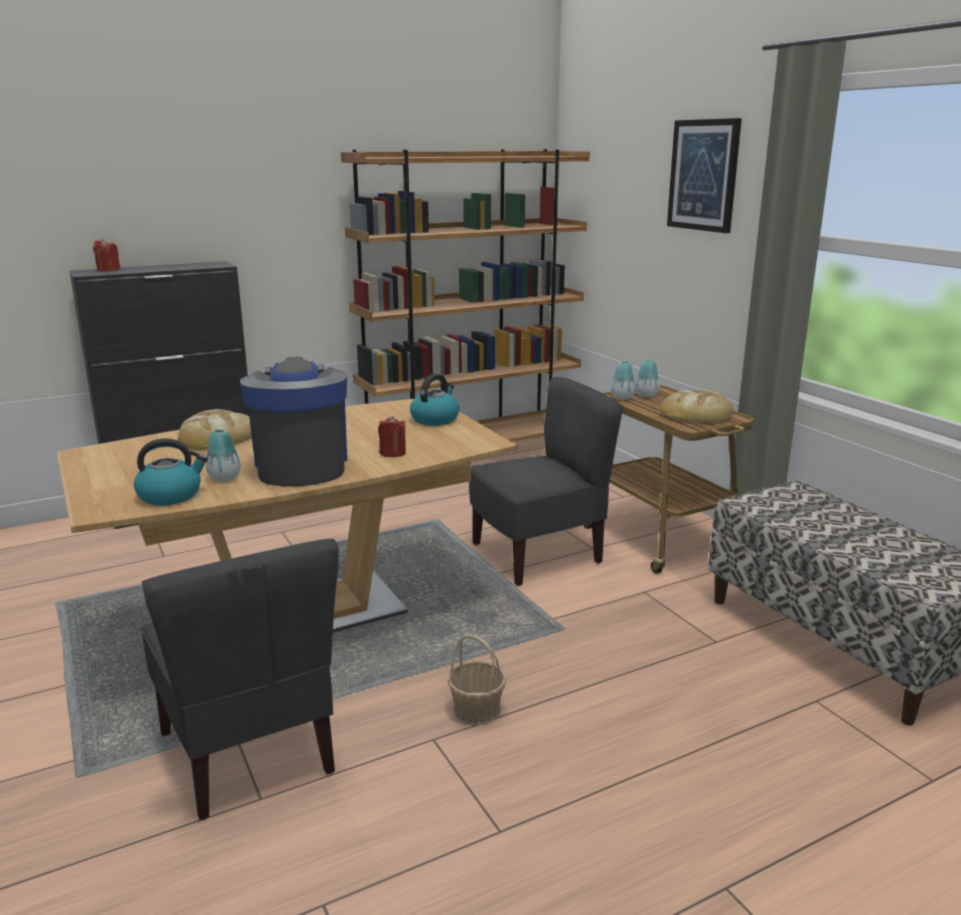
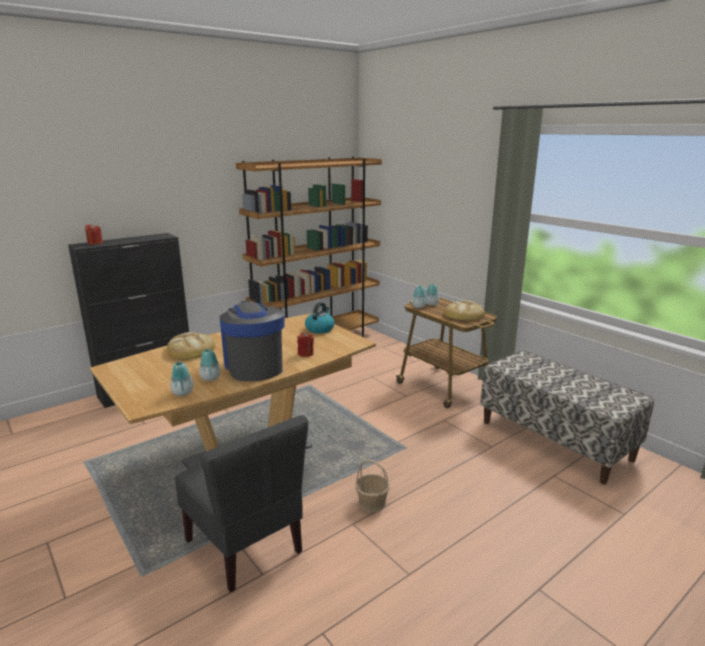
camera: 10 degrees left, 0 degrees up
kettle [134,438,208,505] -> vase [171,362,193,396]
grey chair [469,377,623,586] -> none
picture [667,118,742,233] -> none

